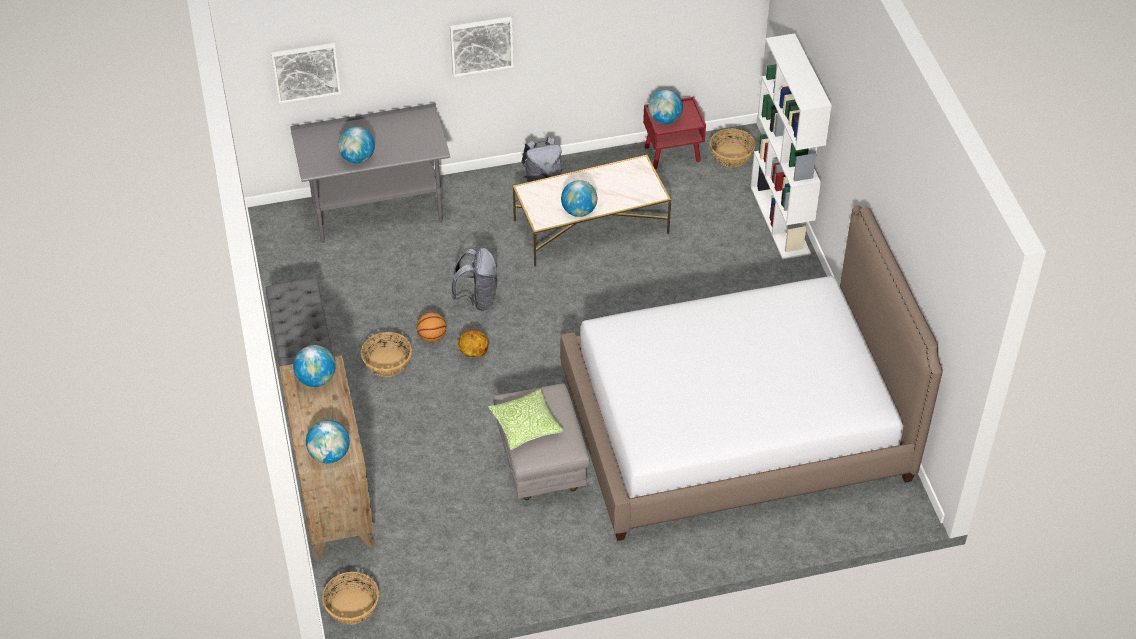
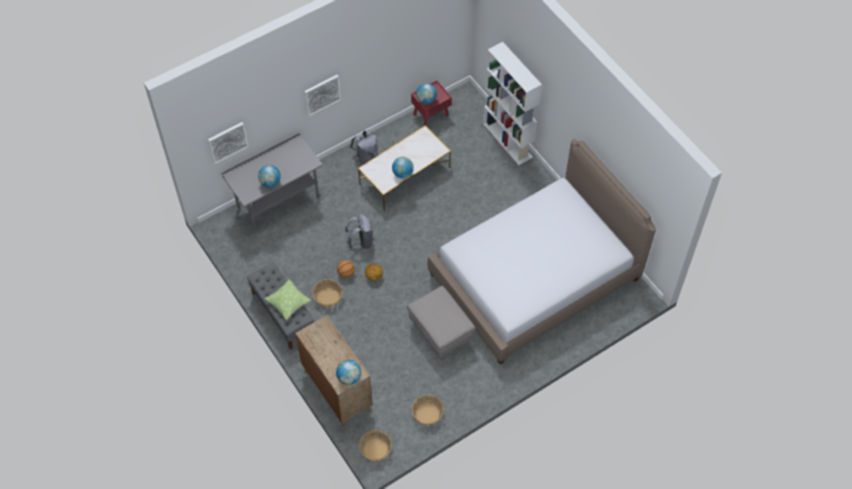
camera: 20 degrees left, 10 degrees up
globe [293,345,336,387] -> none
pillow [489,389,564,450] -> pillow moved to [265,279,311,320]
basket [710,128,756,167] -> basket moved to [412,395,444,425]

